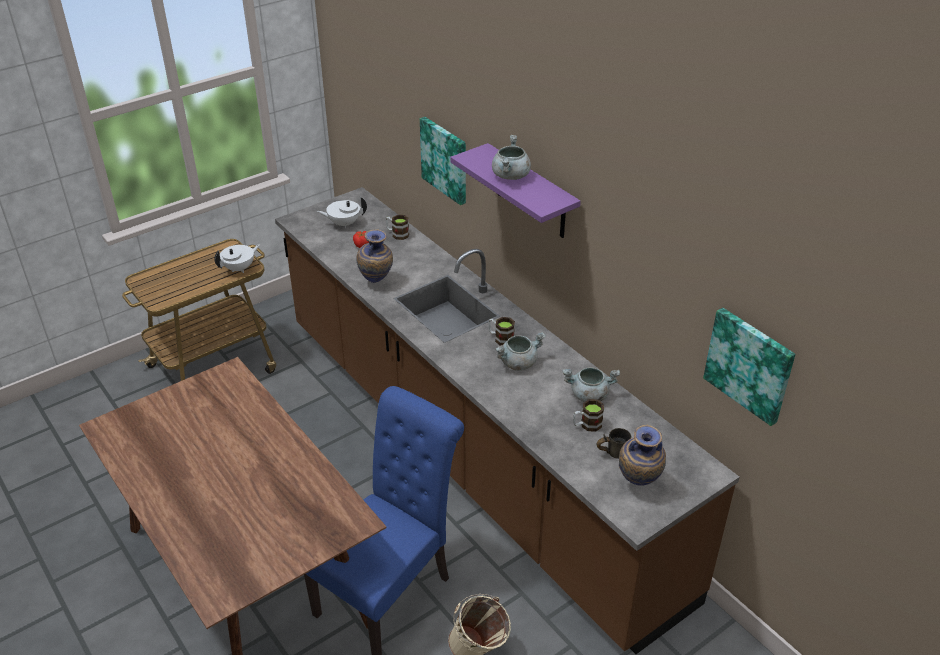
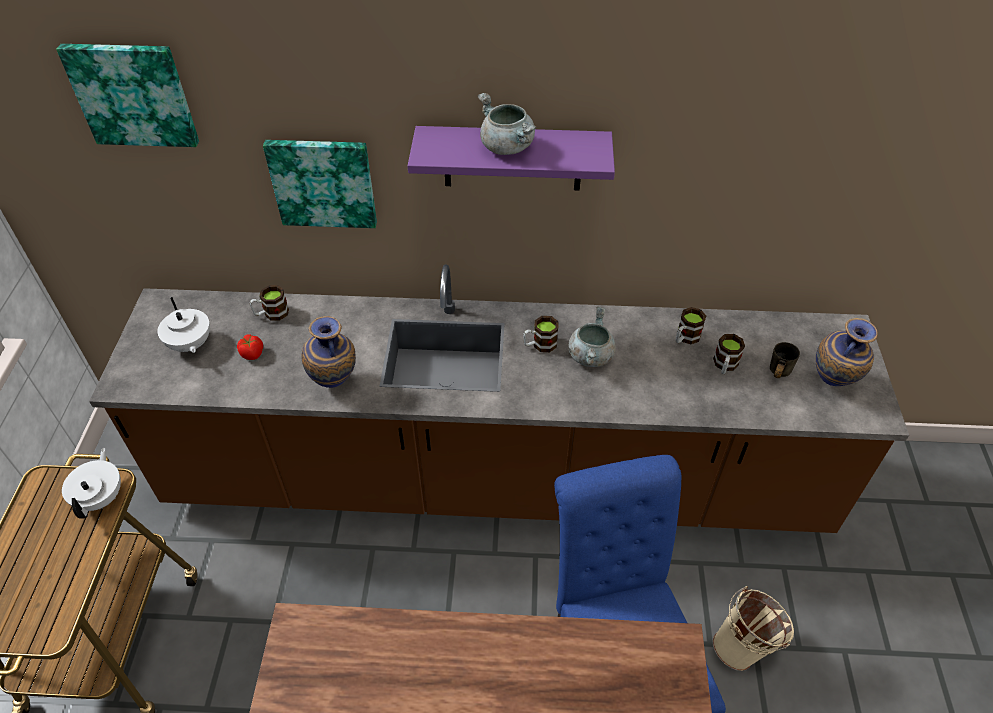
camera: 50 degrees left, 10 degrees up
white teapot [317,197,367,228] -> white teapot turned 60 degrees counterclockwise [157,297,210,353]
grey cooking pot [562,367,620,402] -> mug [675,307,706,344]
picture [703,308,795,426] -> picture moved to [56,44,199,147]

